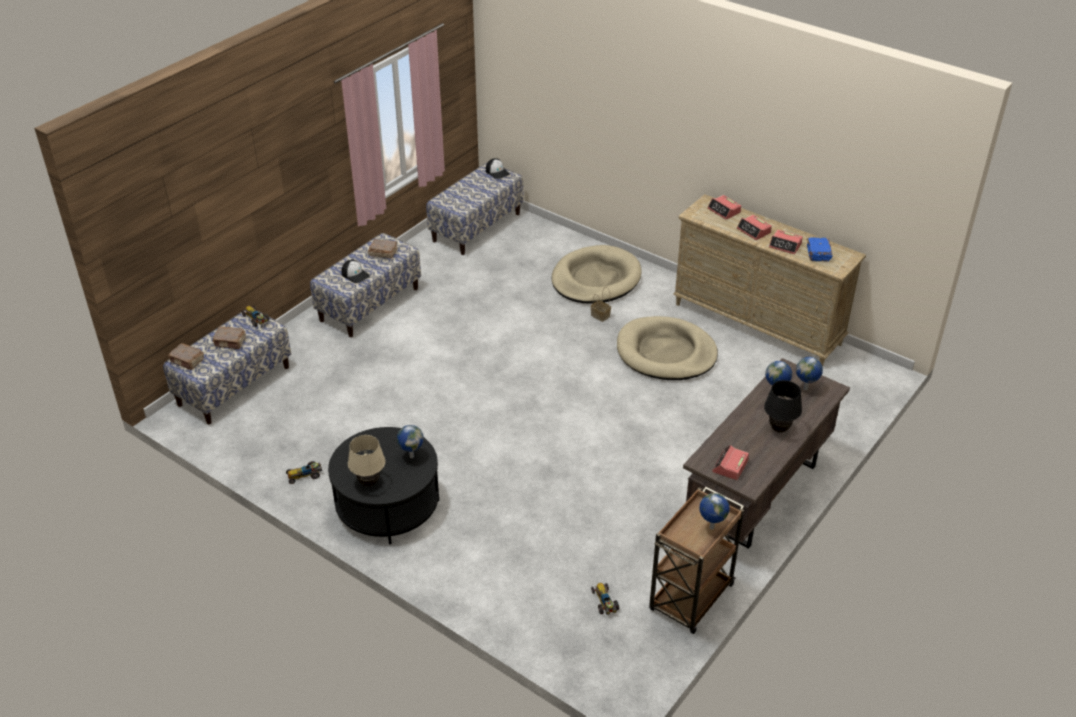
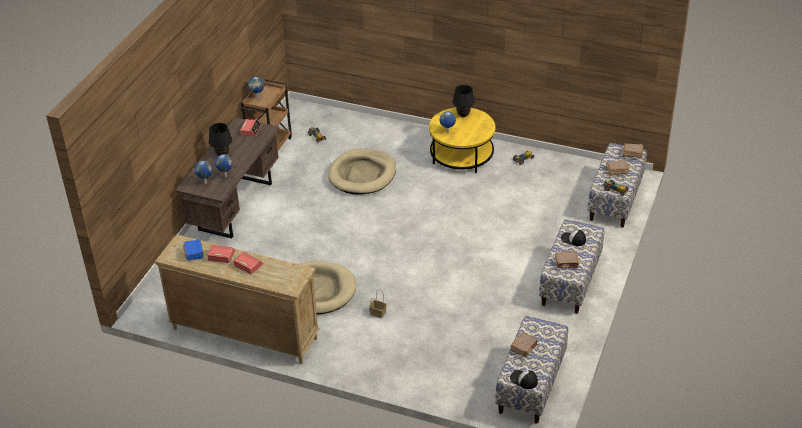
camera: 165 degrees right, 0 degrees up
black coffee table [328,427,439,544] -> yellow coffee table [429,107,496,173]
beige table lamp [348,435,385,486] -> black table lamp [453,85,475,117]
beige dog bed [551,245,642,304] -> beige dog bed moved to [328,148,396,195]
alarm clock [708,195,741,220] -> none
none -> brown book [511,332,538,357]

